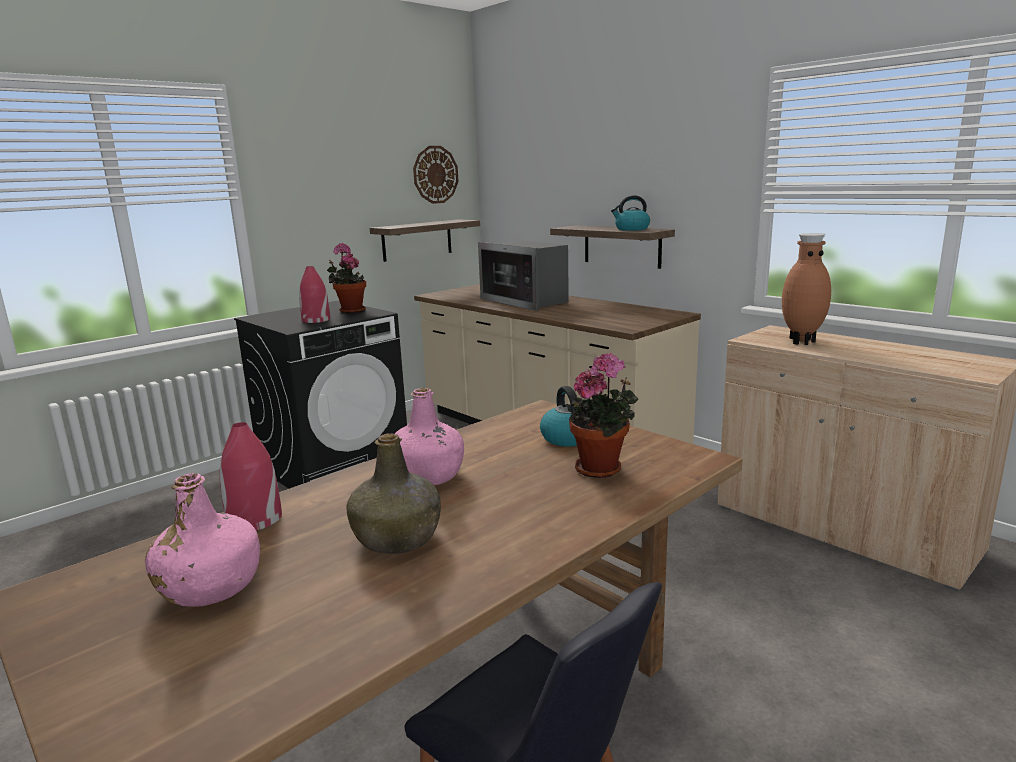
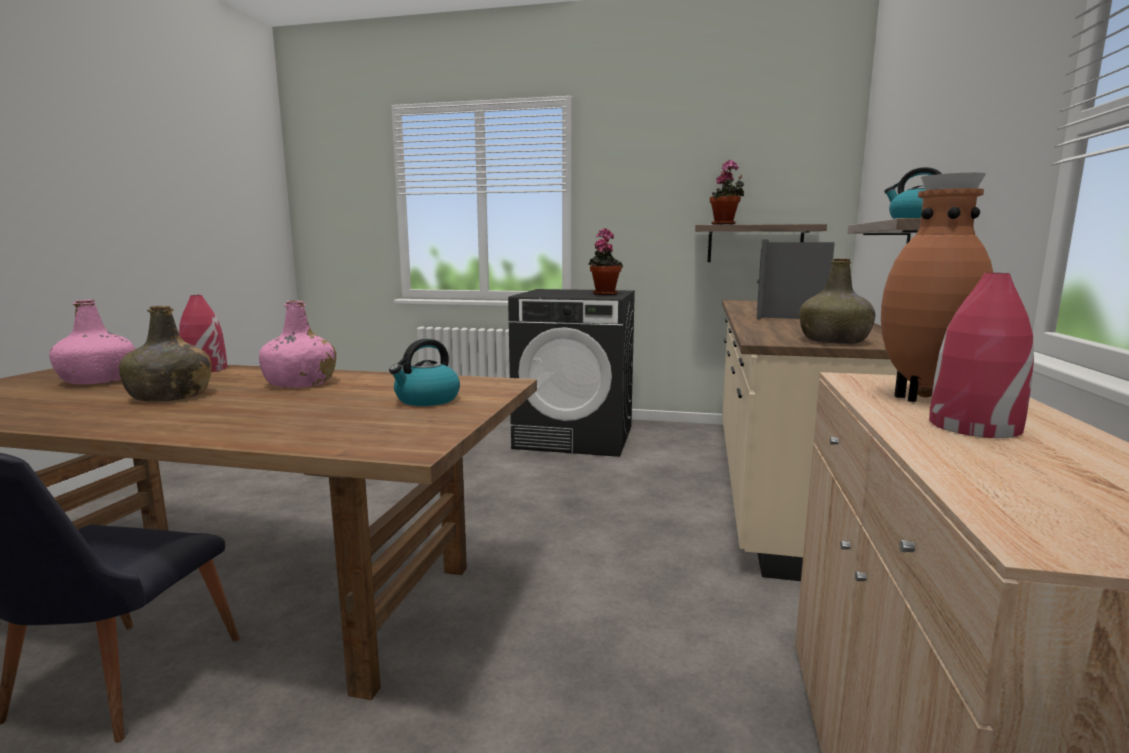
camera: 55 degrees right, 5 degrees down
red vase [299,266,330,323] -> red vase moved to [929,273,1034,438]
wall clock [413,146,459,204] -> none
potted plant [569,353,638,478] -> potted plant moved to [710,160,744,225]
none -> green bottle [799,258,876,344]

